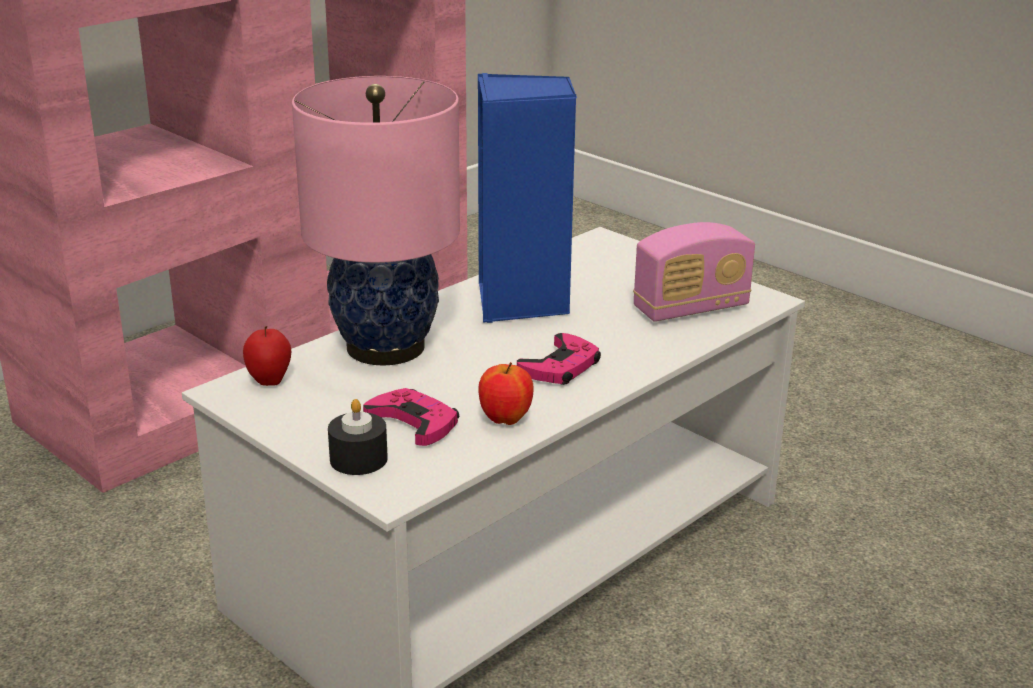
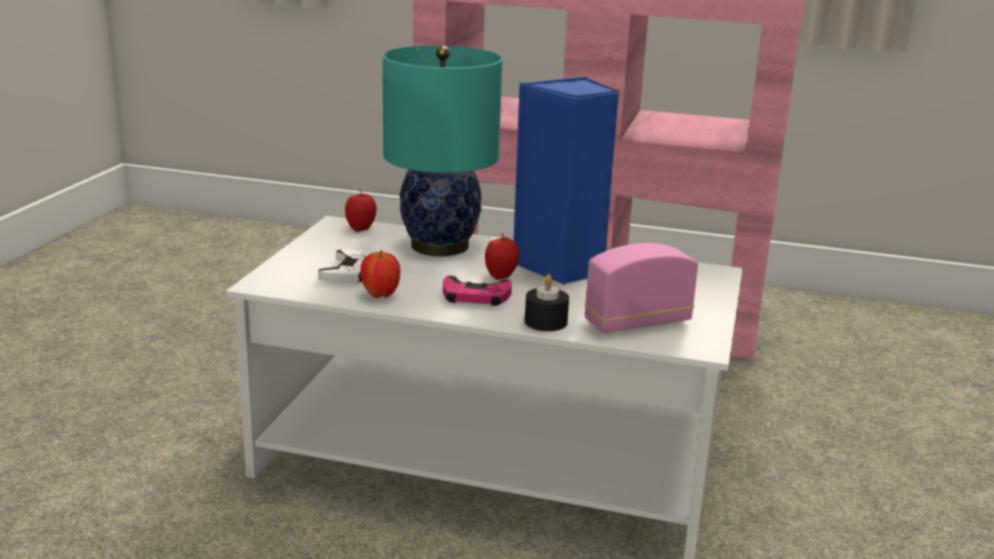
camera: 60 degrees right, 5 degrees down
pink table lamp [292,76,460,365] -> turquoise table lamp [383,46,503,256]
black candle [328,399,388,475] -> black candle moved to [525,274,569,331]
pink game controller [363,388,459,446] -> white game controller [318,249,370,282]
radio [633,222,755,322] -> radio turned 120 degrees clockwise [585,243,698,333]
none -> apple [485,233,520,280]

